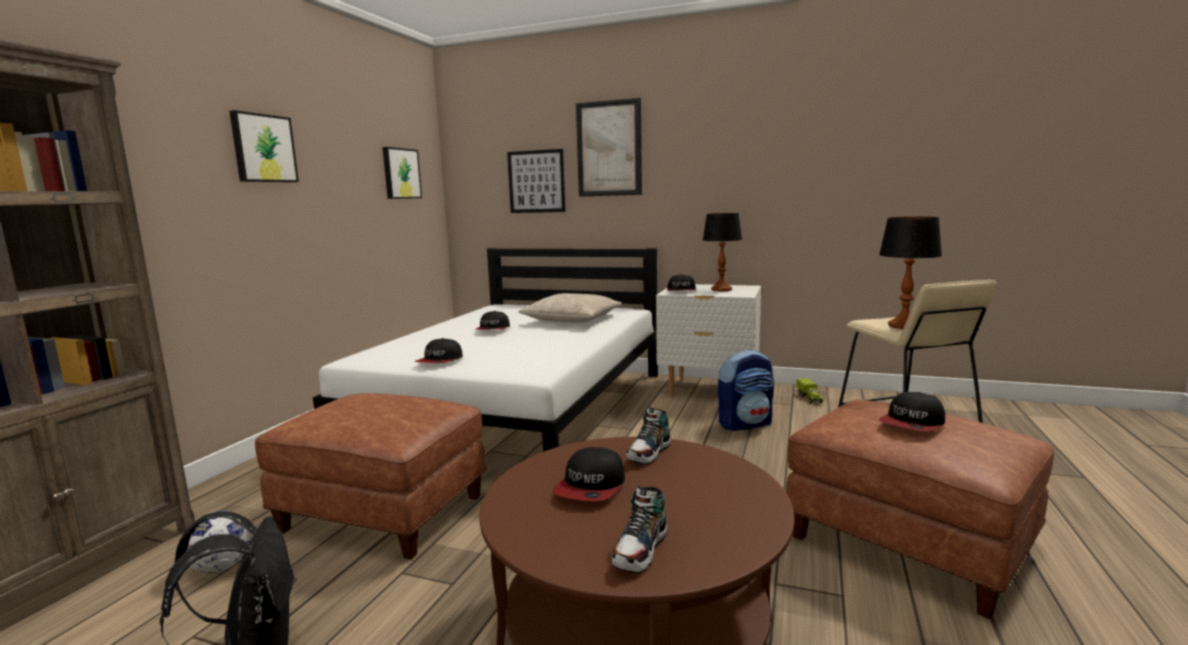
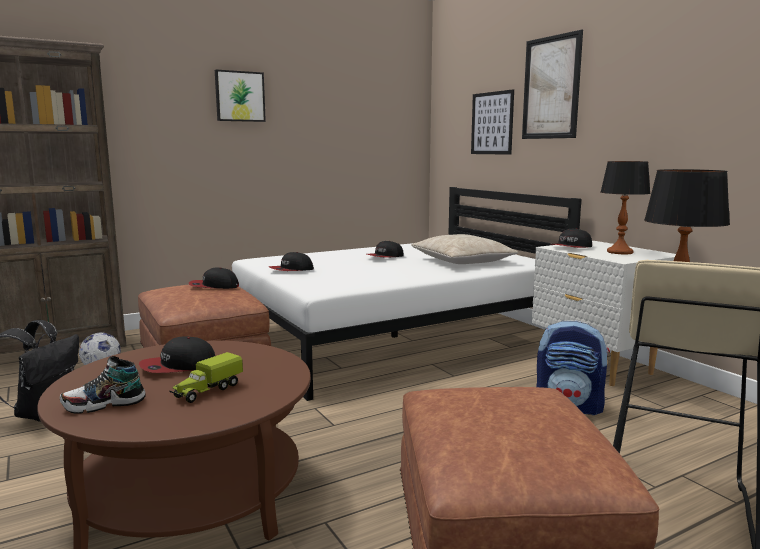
camera: 40 degrees right, 0 degrees up
picture [383,147,422,199] -> none
shoe [626,407,671,465] -> none
toy truck [796,378,823,404] -> toy truck moved to [170,352,243,403]
cap [879,392,945,432] -> cap moved to [189,267,239,289]

